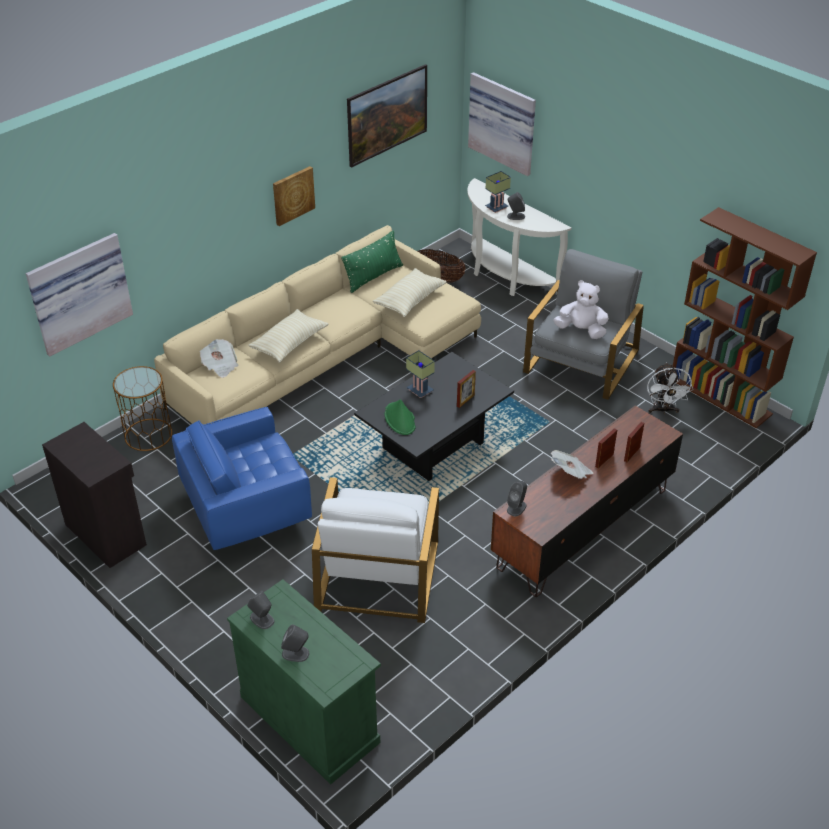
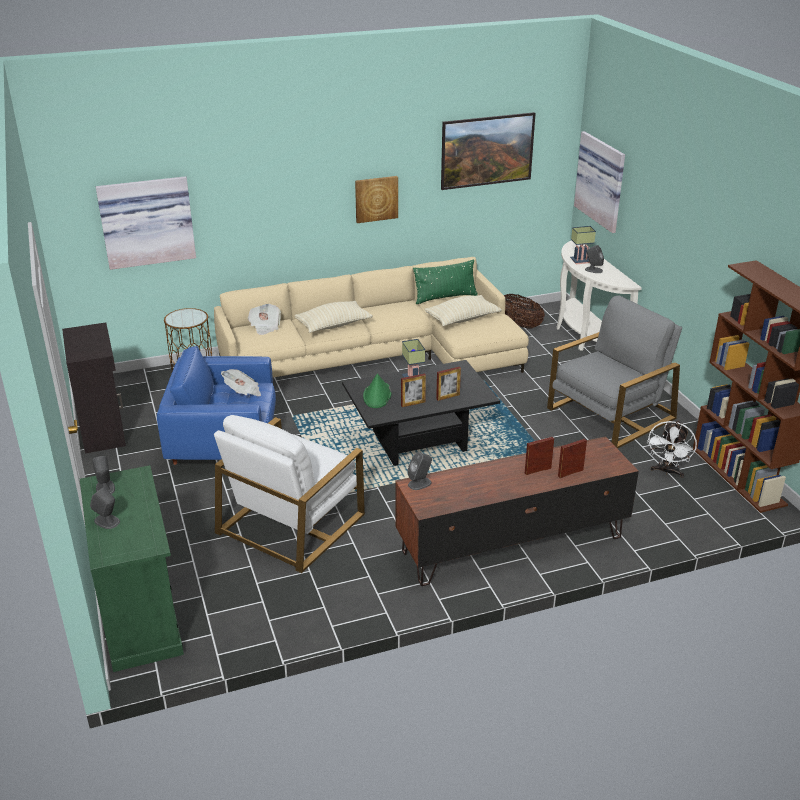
camera: 25 degrees right, 10 degrees down
newspaper [551,450,593,479] -> newspaper moved to [221,369,261,396]
white plush toy [553,280,609,339] -> none
none -> picture frame [401,374,426,407]

